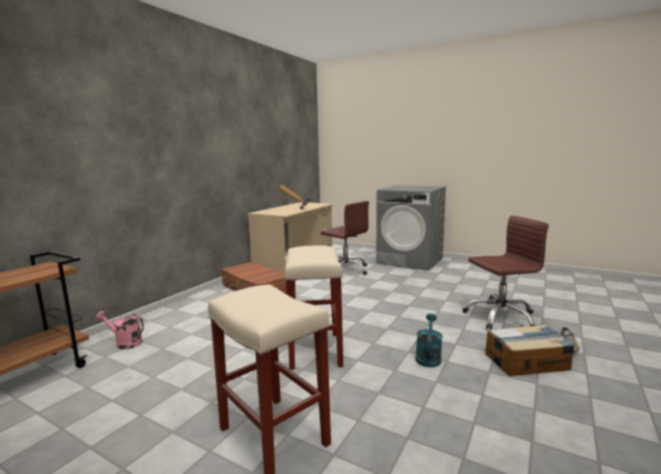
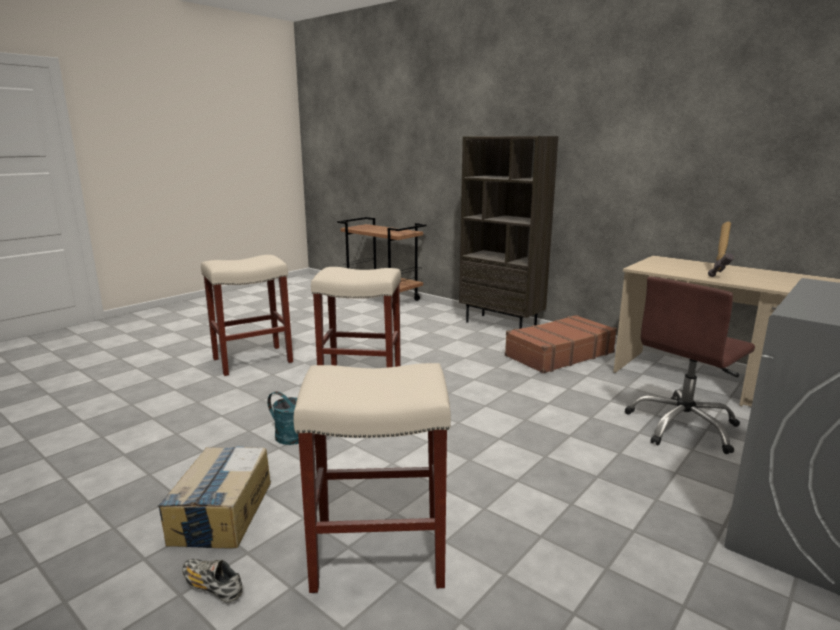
camera: 100 degrees right, 5 degrees up
pink watering can [96,311,144,349] -> none
brown office chair [462,215,549,330] -> beige stool [293,363,451,593]
none -> brown bookcase [459,136,558,329]

